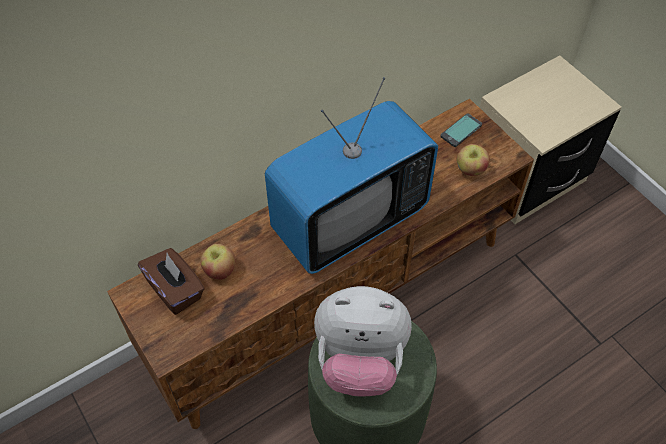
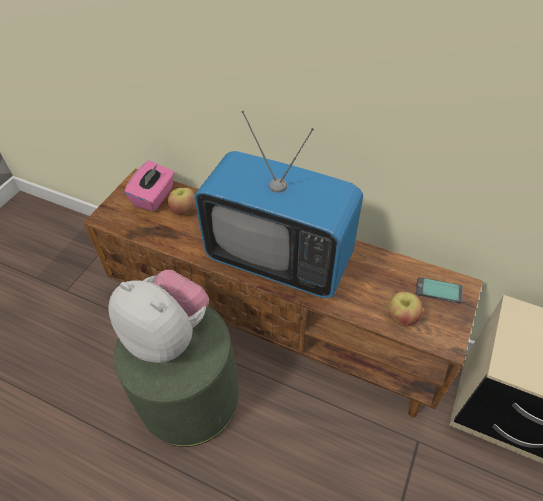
camera: 60 degrees right, 5 degrees down
brown tissue box [138,248,205,315] -> pink tissue box [124,160,174,211]
plush toy [314,286,412,397] -> plush toy turned 150 degrees clockwise [108,270,209,363]

